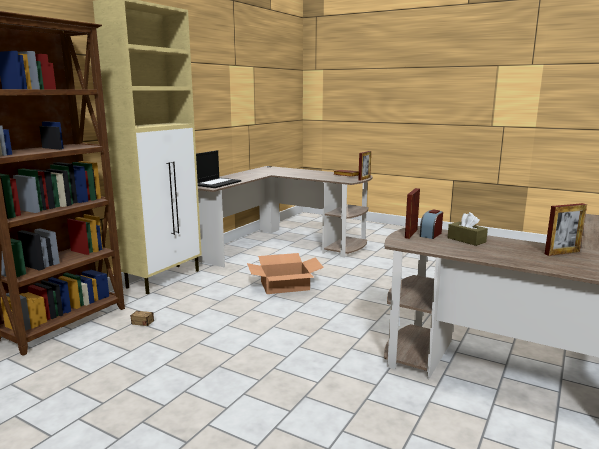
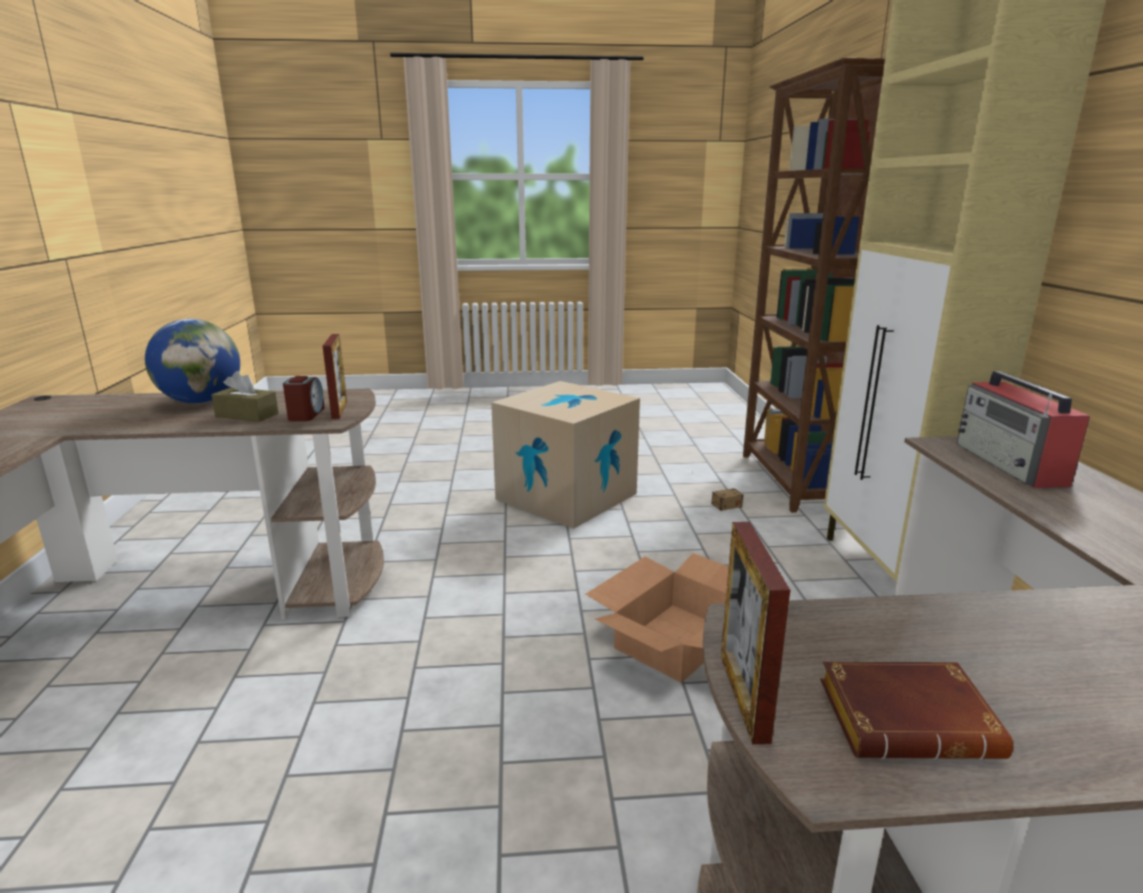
camera: 145 degrees right, 5 degrees up
laptop [196,150,241,188] -> radio [957,371,1090,488]
picture frame [545,203,587,256] -> none
none -> globe [145,319,240,404]
none -> cardboard box [491,381,640,529]

